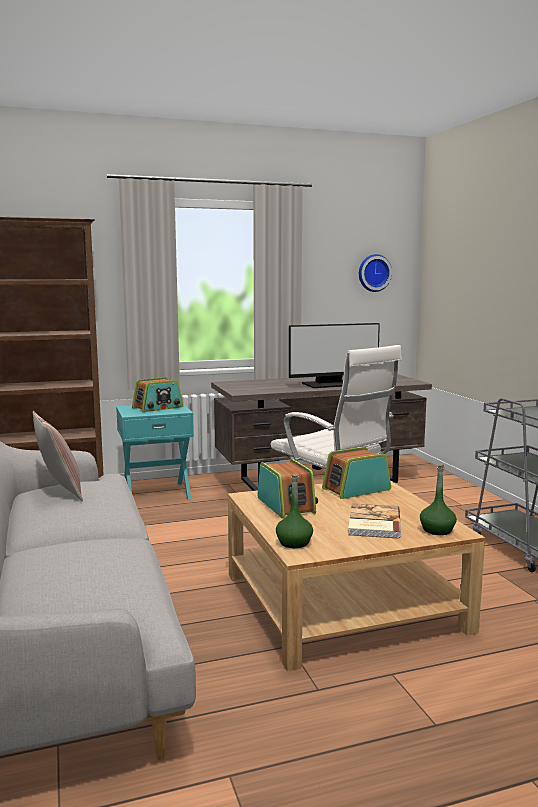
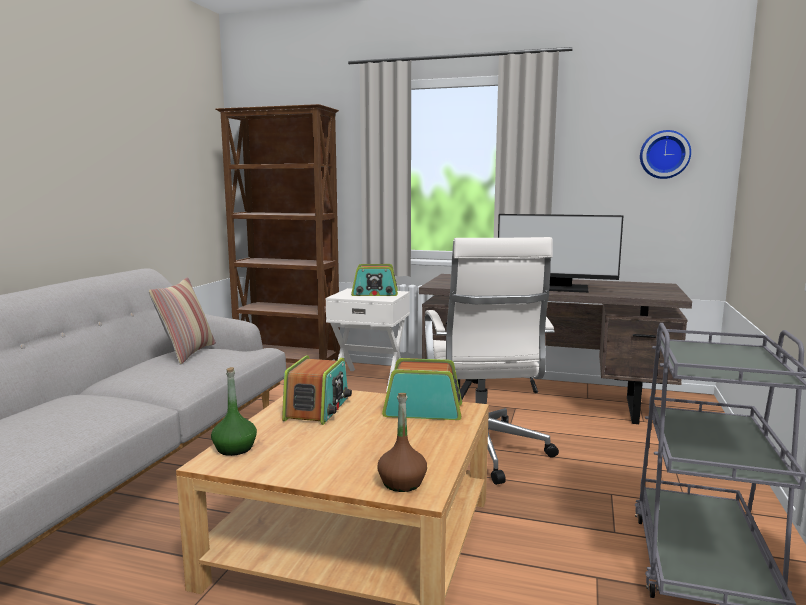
camera: 35 degrees right, 0 degrees up
turquoise nightstand [116,404,194,500] -> white nightstand [325,288,410,392]
book [348,503,401,539] -> none
green bottle [420,465,457,535] -> brown bottle [377,393,427,492]

